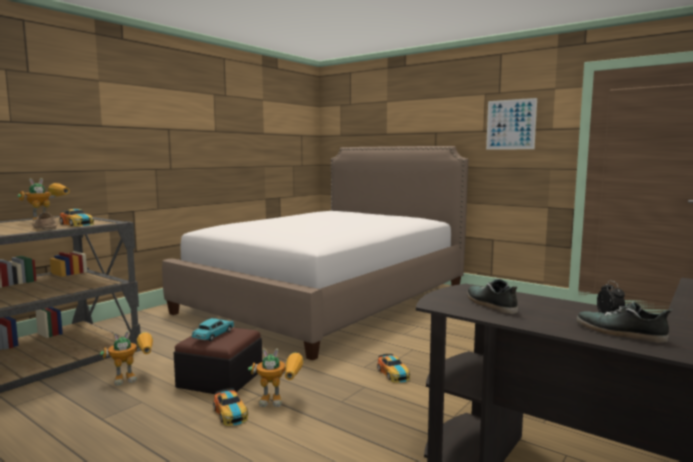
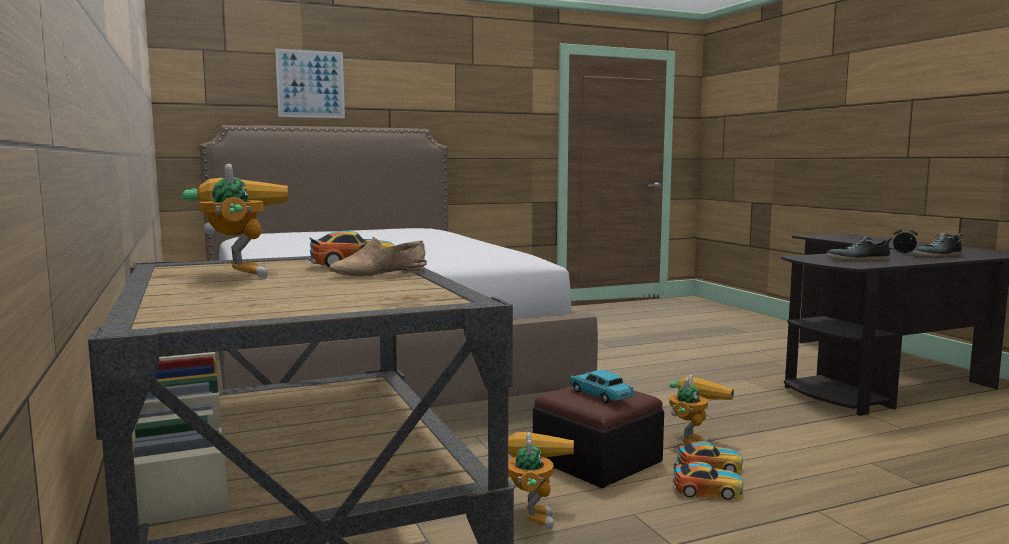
camera: 60 degrees left, 0 degrees up
toy car [377,354,410,383] -> toy car moved to [672,462,744,500]
picture [486,98,537,150] -> picture moved to [275,48,345,118]

